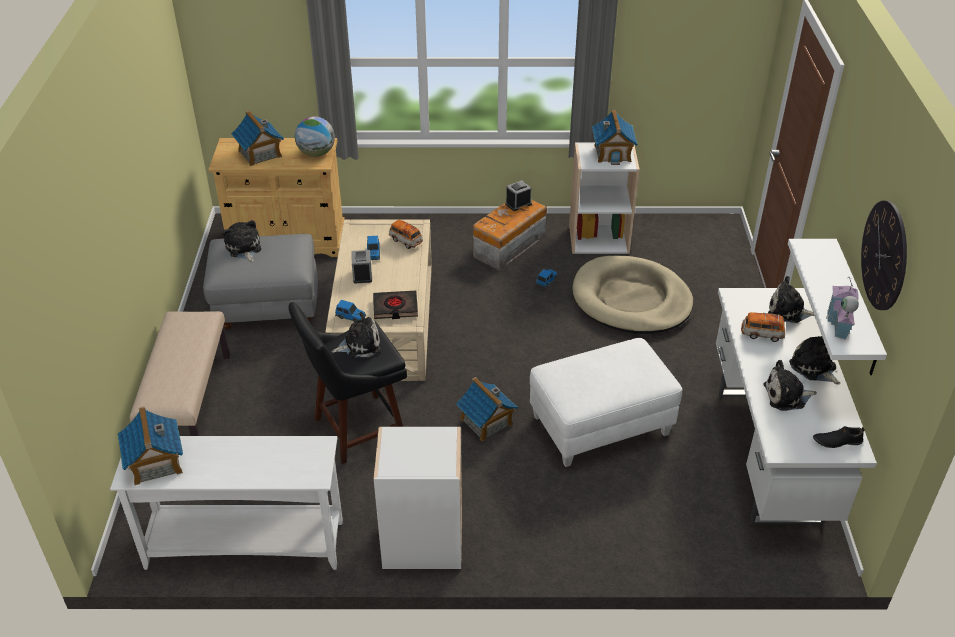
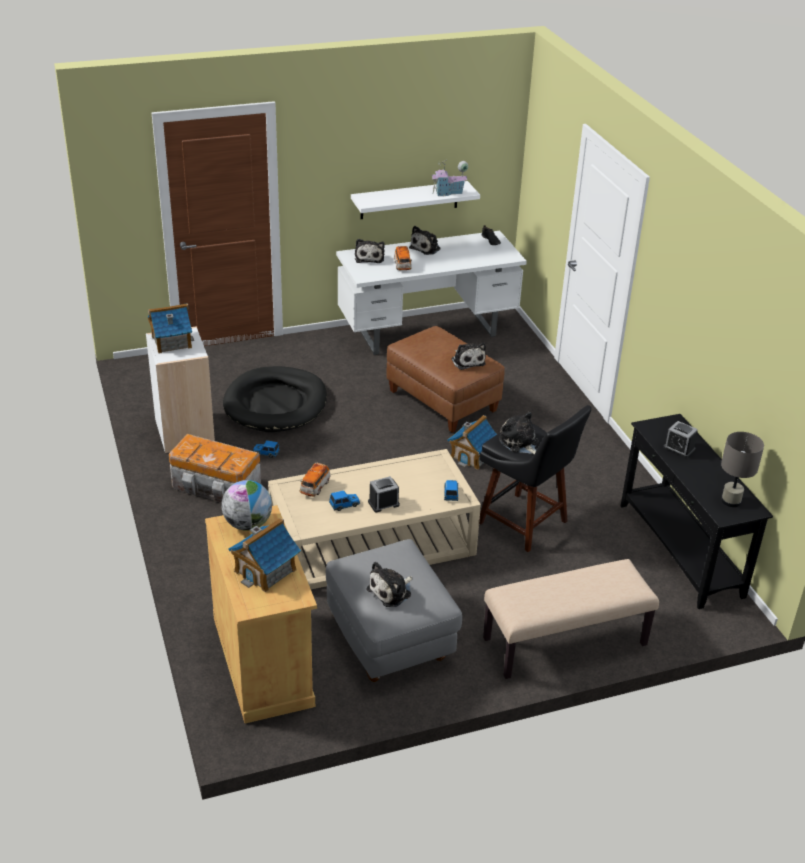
camera: 110 degrees left, 5 degrees down
white console table [110,436,343,570] -> black console table [621,414,773,609]
toy house [118,406,183,485] -> grey table lamp [721,432,764,507]
black book [373,291,418,319] -> none
white bookcase [374,427,462,569] -> none
alarm clock [505,180,532,211] -> alarm clock moved to [663,421,698,458]
white ottoman [530,338,682,467] -> brown ottoman [387,326,505,433]
beige dog bed [573,256,694,334] -> black dog bed [223,366,327,432]
plush toy [763,360,817,411] -> plush toy moved to [451,342,486,370]
wall clock [861,201,907,310] -> none

